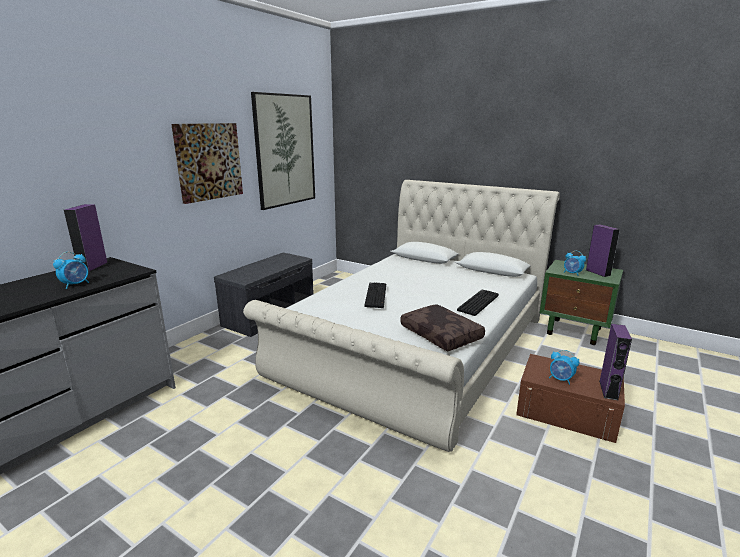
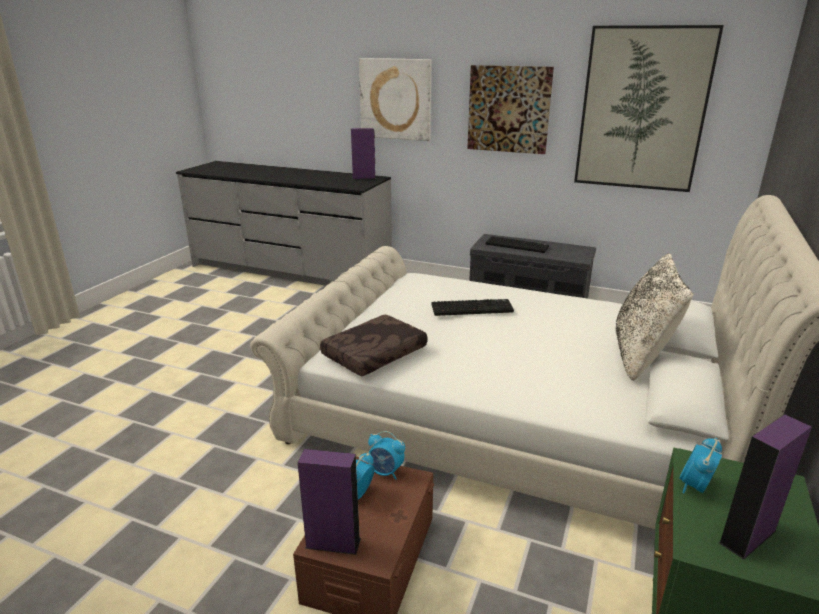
camera: 80 degrees right, 5 degrees up
alarm clock [53,252,89,289] -> alarm clock moved to [368,431,405,480]
keyboard [457,290,499,316] -> keyboard moved to [485,236,549,253]
none -> picture [359,58,432,141]
none -> beige pillow [615,254,693,381]

